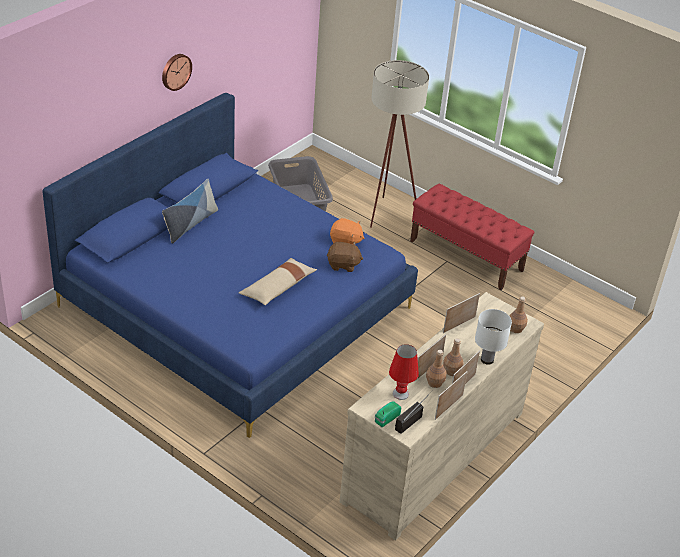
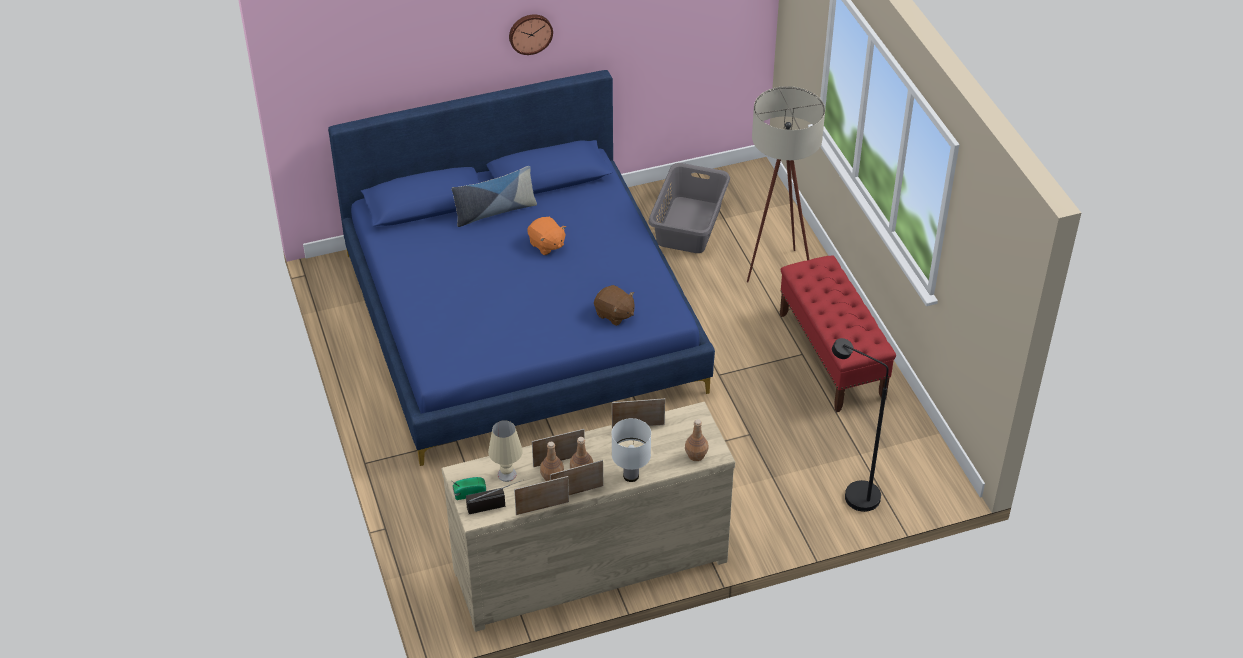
camera: 35 degrees right, 5 degrees up
beige pillow [239,258,317,305] -> none
orange plush toy [330,218,364,244] -> orange plush toy moved to [527,217,566,255]
red table lamp [389,344,419,400] -> beige table lamp [488,420,523,482]
none -> black floor lamp [832,338,889,512]

